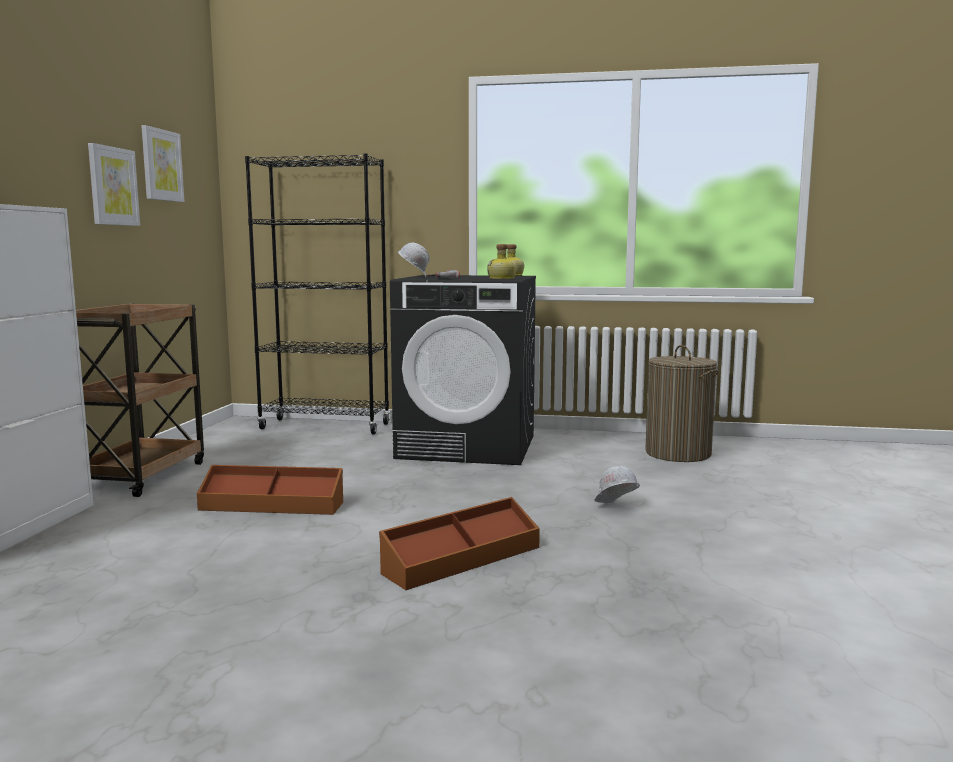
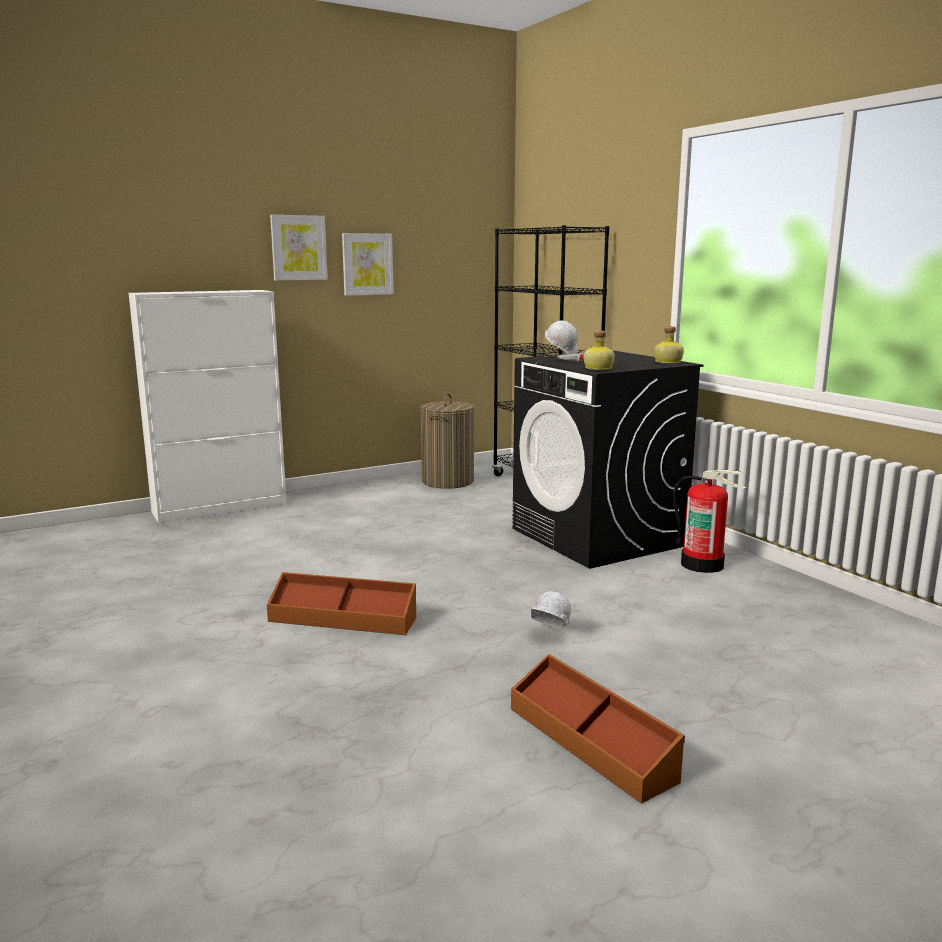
camera: 50 degrees right, 5 degrees up
brown cart [76,303,204,497] -> none
picture [141,125,184,202] -> picture moved to [270,215,328,281]
brown storage box [197,465,343,515] -> brown storage box moved to [511,654,685,804]
laundry basket [645,345,718,462] -> laundry basket moved to [420,393,474,489]
none -> fire extinguisher [673,470,747,573]

